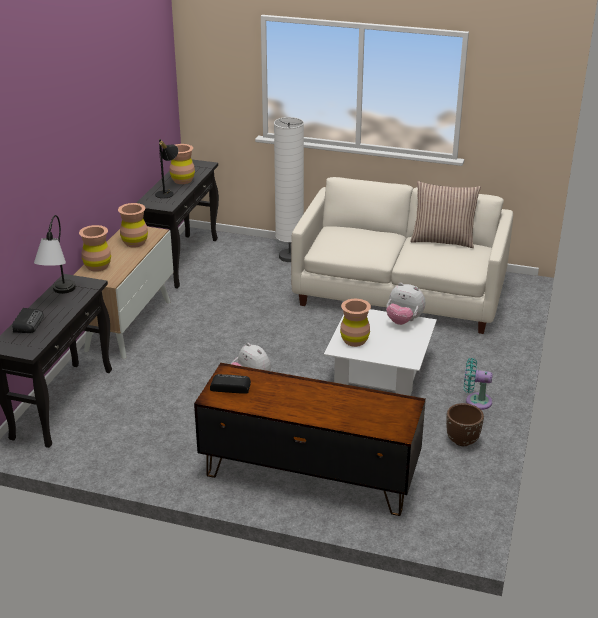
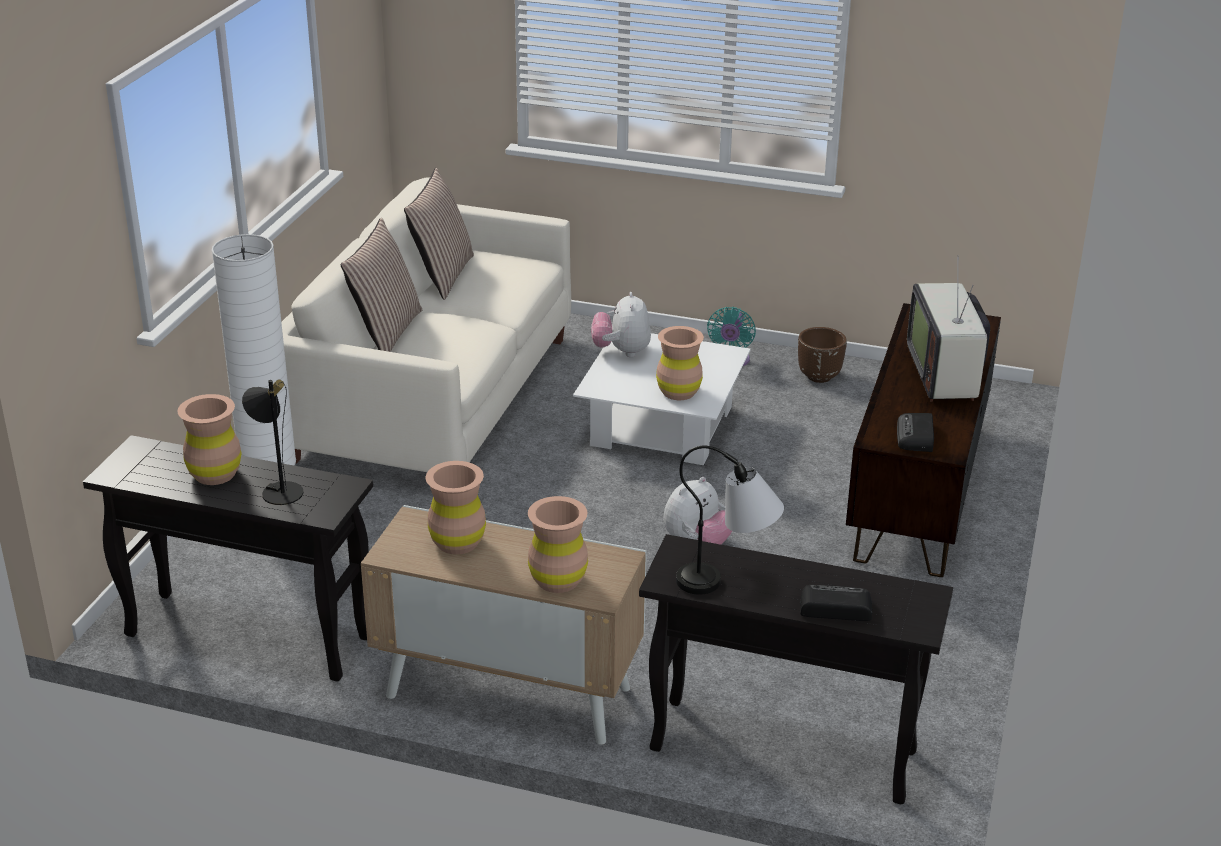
camera: 90 degrees left, 0 degrees up
plush toy [386,283,425,325] -> plush toy turned 150 degrees clockwise [591,292,651,357]
none -> pillow [340,218,422,352]
none -> television [907,255,990,402]

